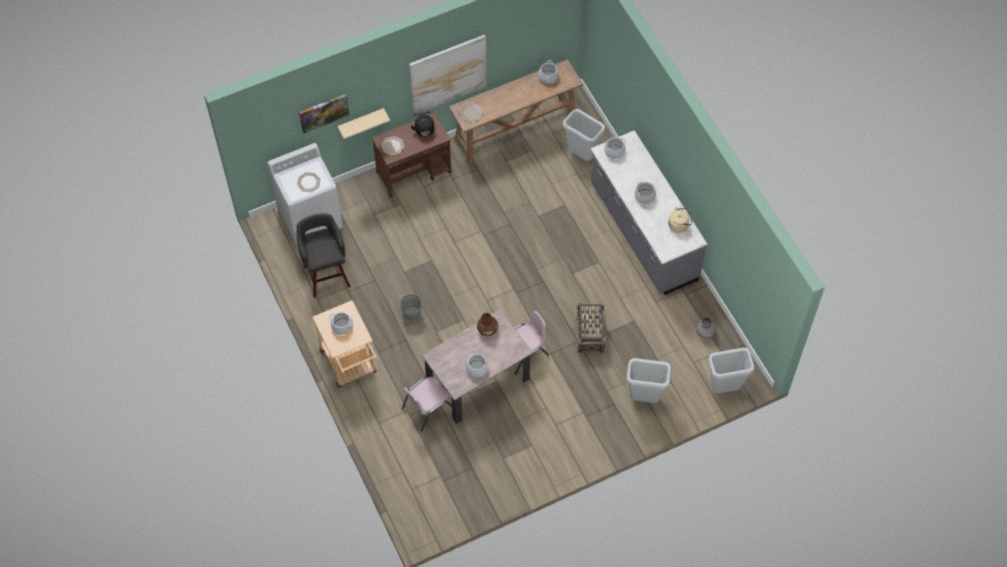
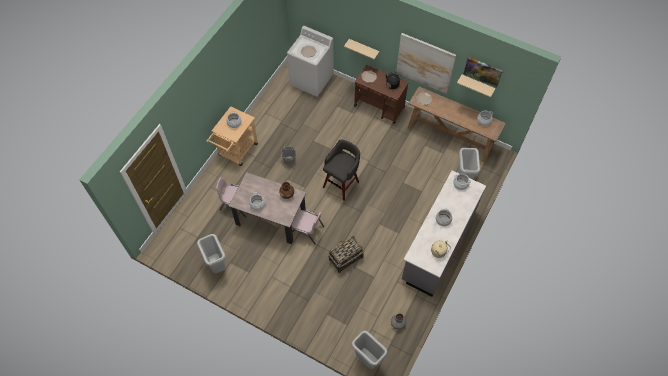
camera: 55 degrees right, 0 degrees up
grey stool [297,213,350,298] -> grey stool moved to [323,139,360,201]
picture [299,94,350,133] -> picture moved to [464,57,503,88]
grey trash can [626,358,671,403] -> grey trash can moved to [197,234,225,273]
none -> beige shelf [457,75,496,97]

